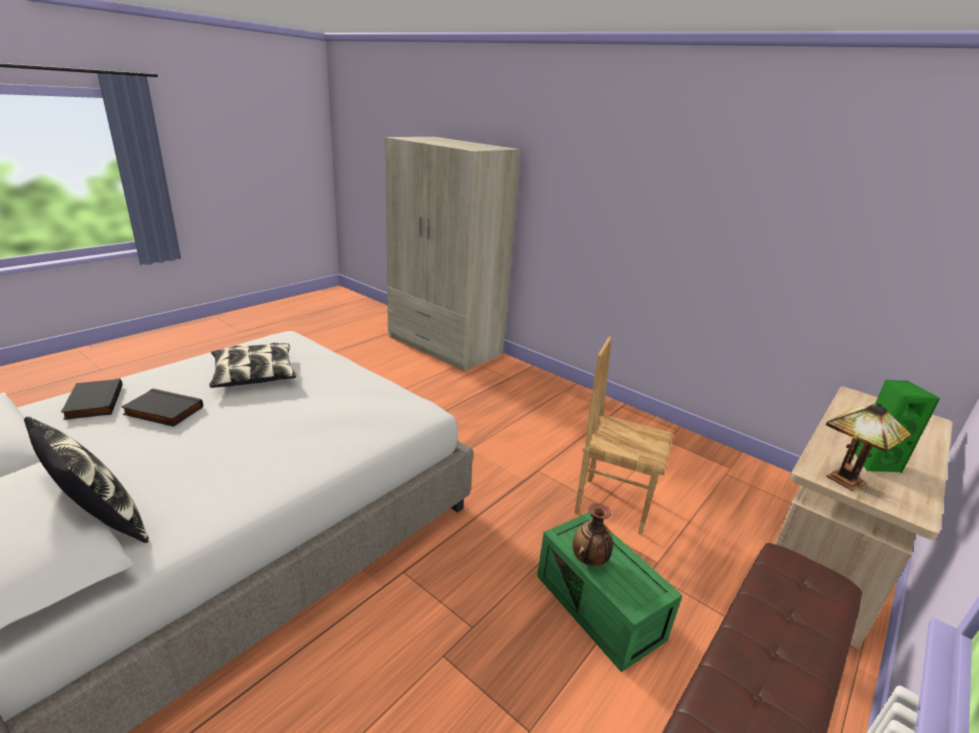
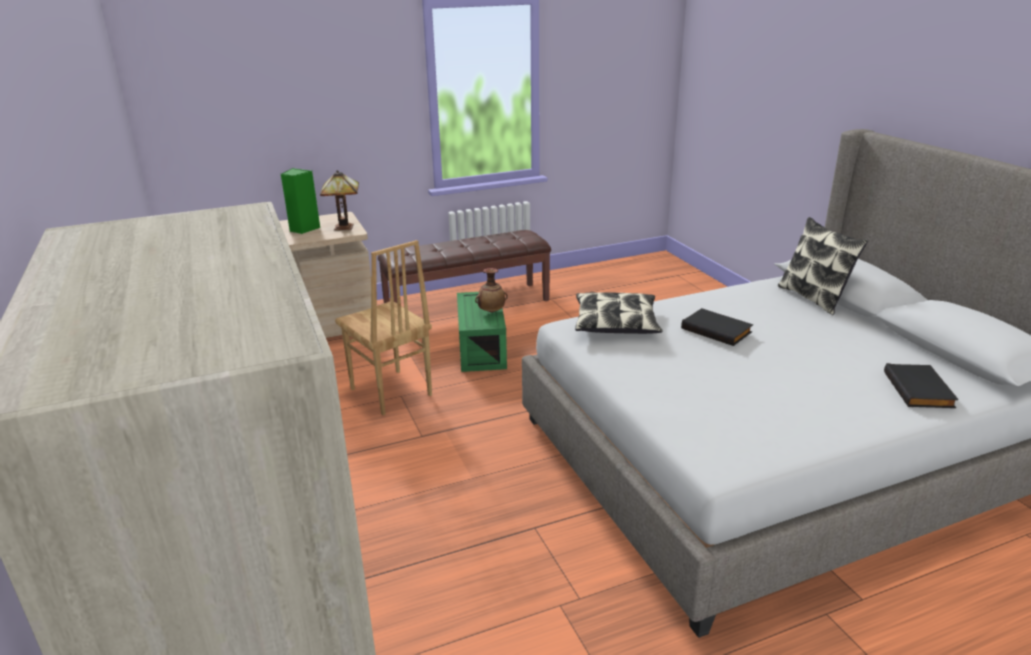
camera: 150 degrees left, 0 degrees up
black book [121,388,203,427] -> black book moved to [681,308,753,346]
pillow [209,343,296,388] -> pillow moved to [575,292,662,334]

